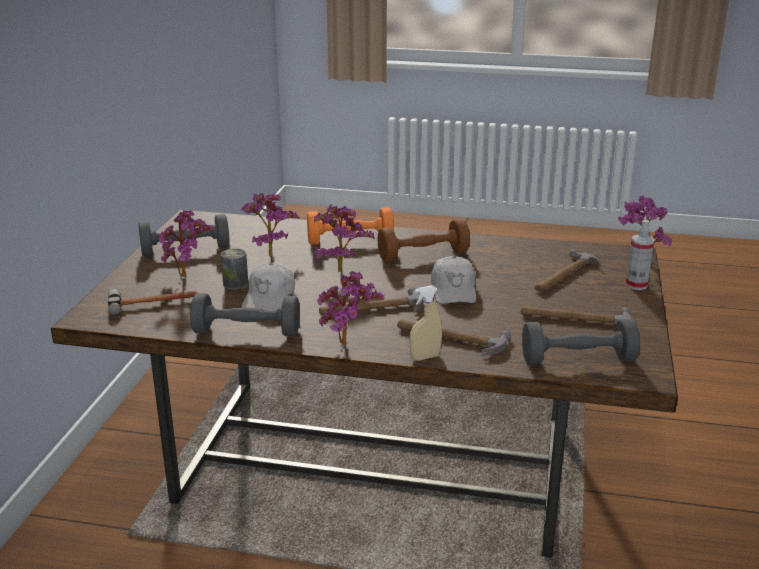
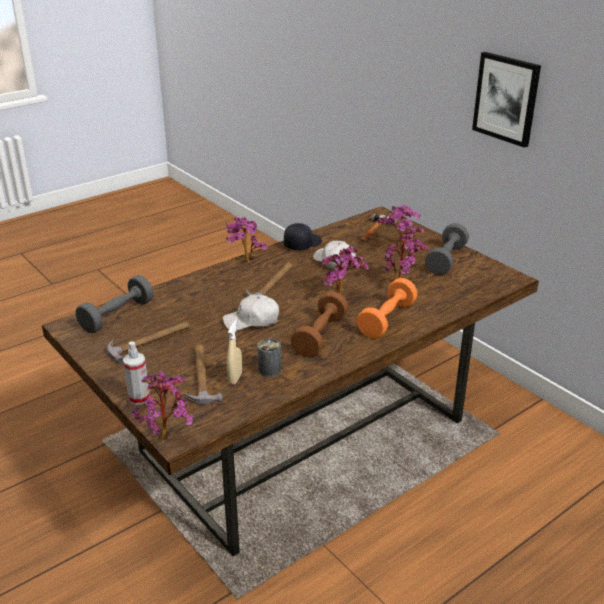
camera: 130 degrees right, 5 degrees up
grey dumbbell [190,293,300,336] -> black cap [284,223,322,250]
can [221,248,248,290] -> can moved to [258,339,281,377]
hammer [397,319,511,356] -> none
beige spray bottle [409,285,442,361] -> beige spray bottle moved to [227,320,242,385]
white cap [430,256,476,304] -> white cap turned 45 degrees counterclockwise [223,295,279,330]
none -> picture [472,52,541,148]

